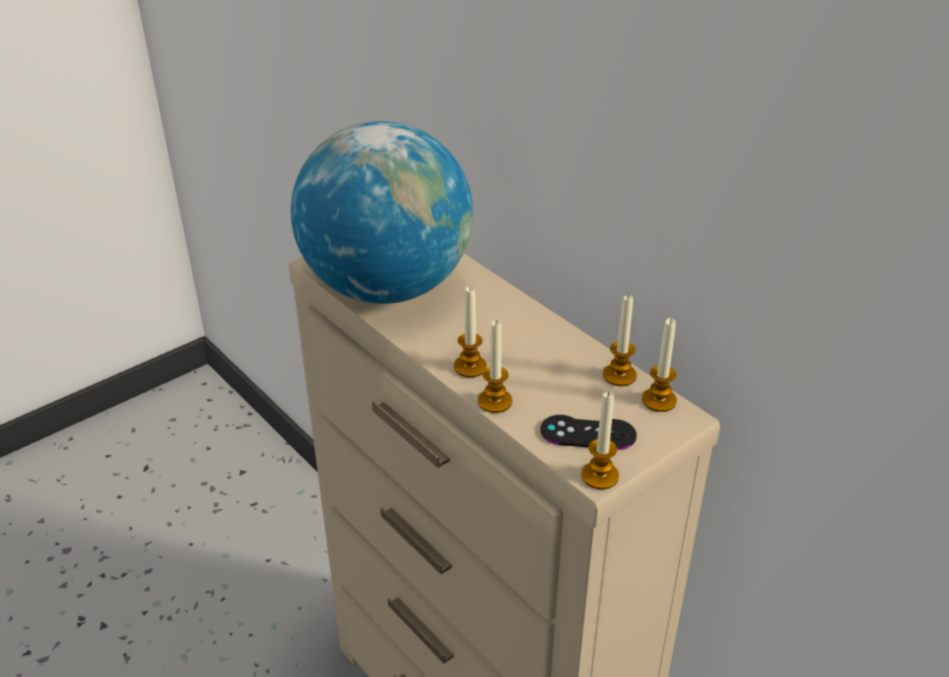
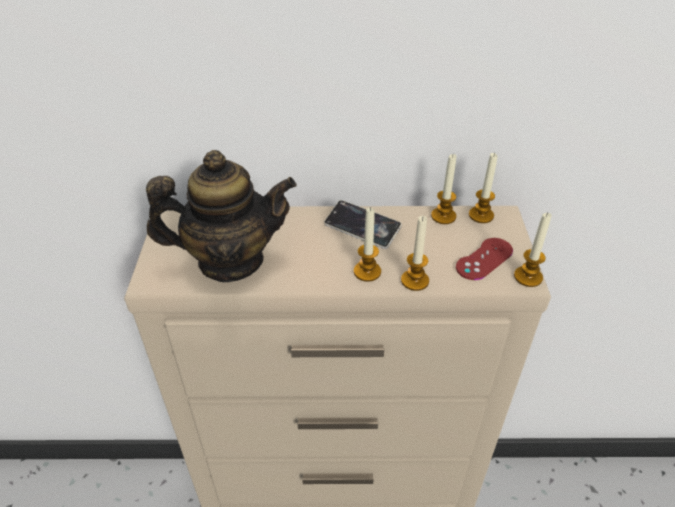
camera: 50 degrees left, 5 degrees up
globe [291,121,473,304] -> teapot [146,150,297,282]
black game controller [540,415,637,450] -> red game controller [456,238,513,280]
none -> phone [324,200,402,249]

